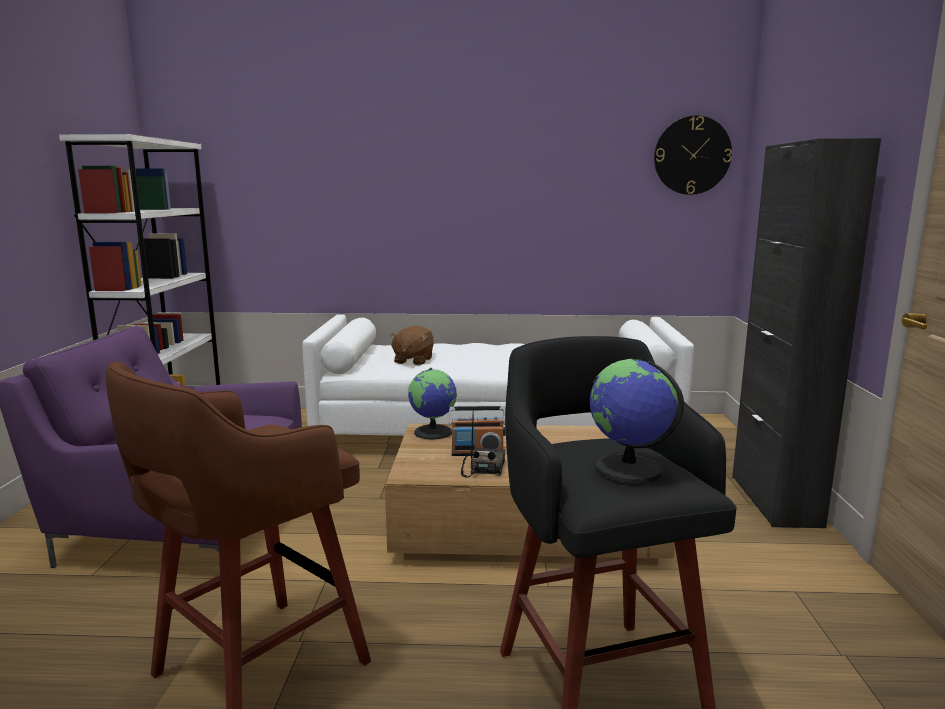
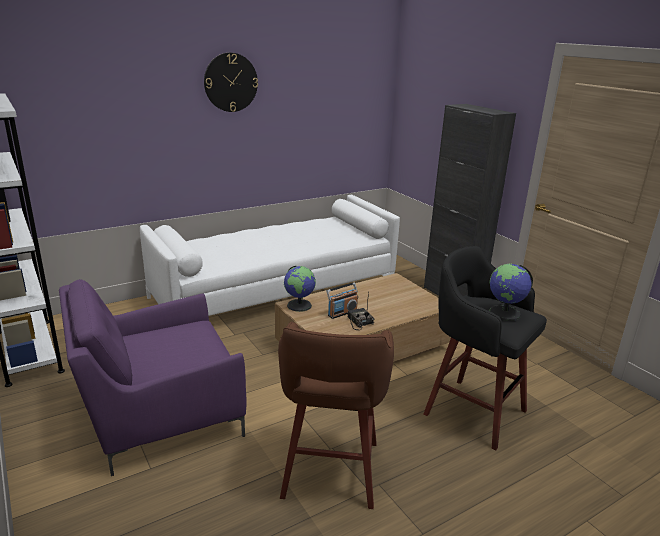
camera: 35 degrees left, 10 degrees up
brown plush toy [389,326,434,365] -> none
wall clock [654,115,732,195] -> wall clock moved to [204,53,258,112]

